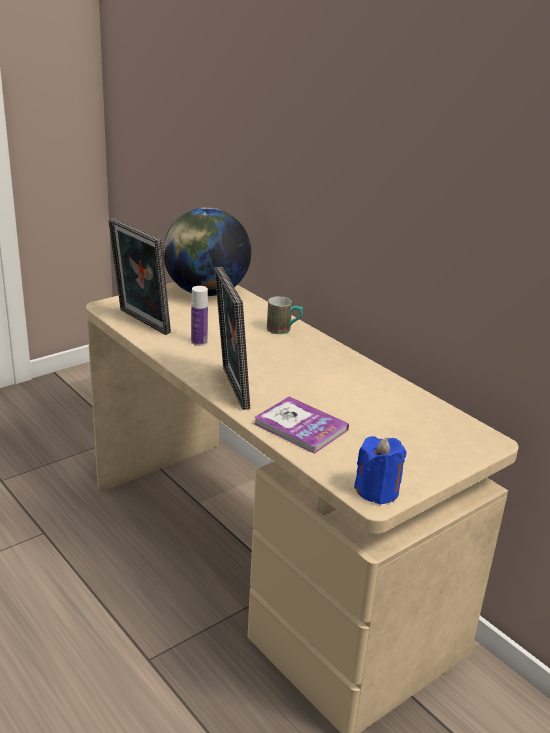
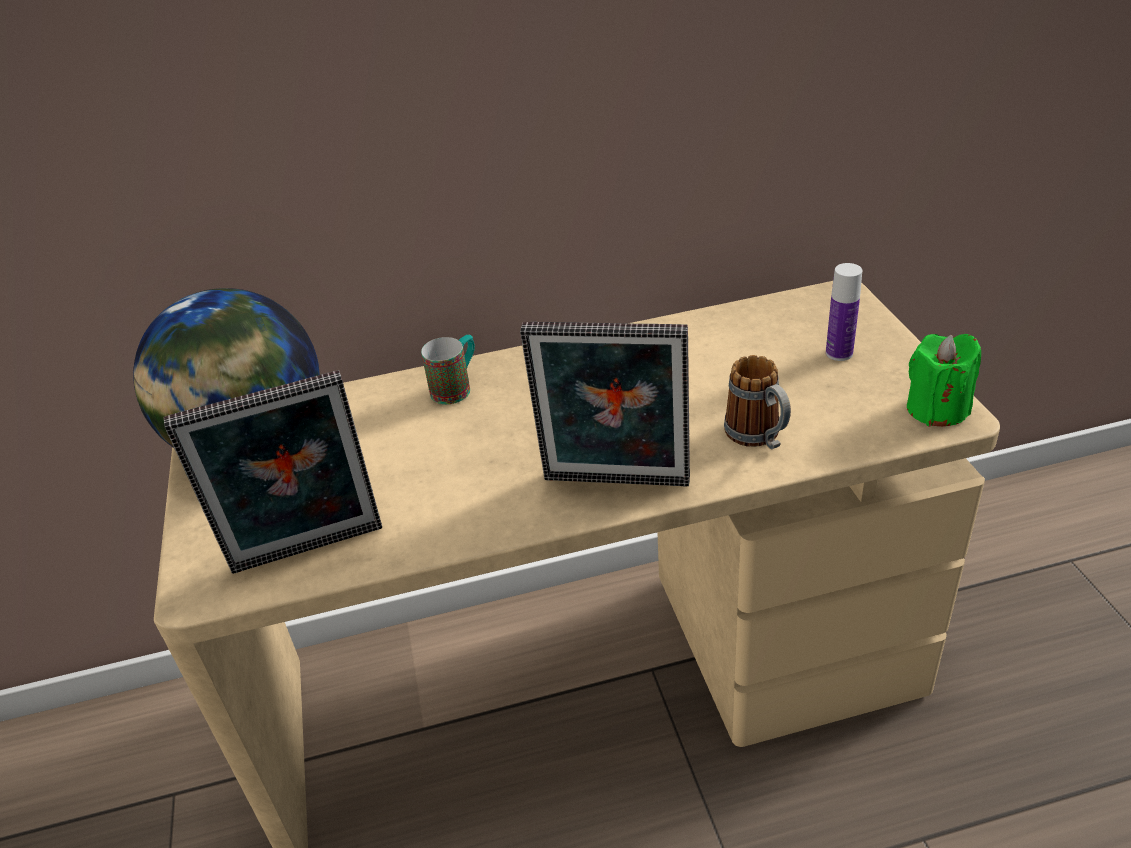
camera: 60 degrees left, 10 degrees up
bottle [191,286,208,346] -> bottle moved to [826,263,862,361]
book [254,396,349,454] -> mug [724,355,791,449]
blue candle [354,436,406,505] -> green candle [907,334,981,427]

